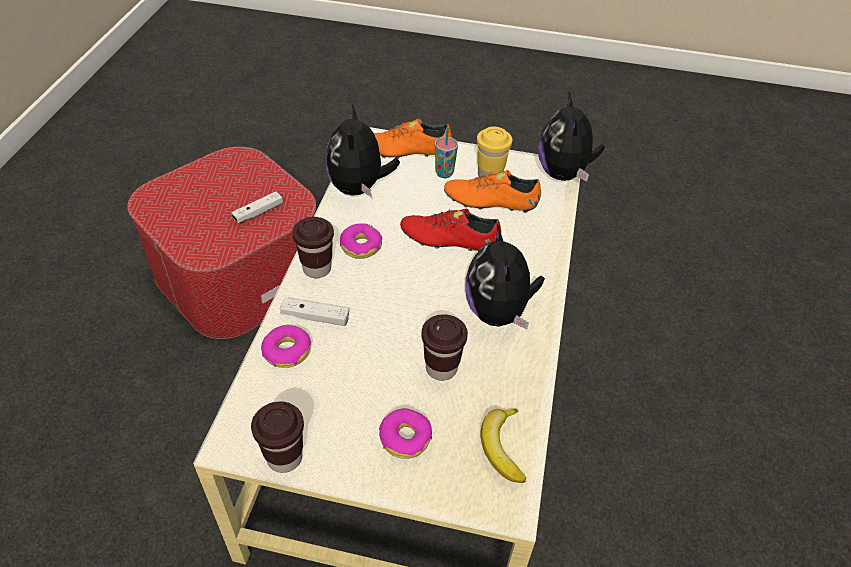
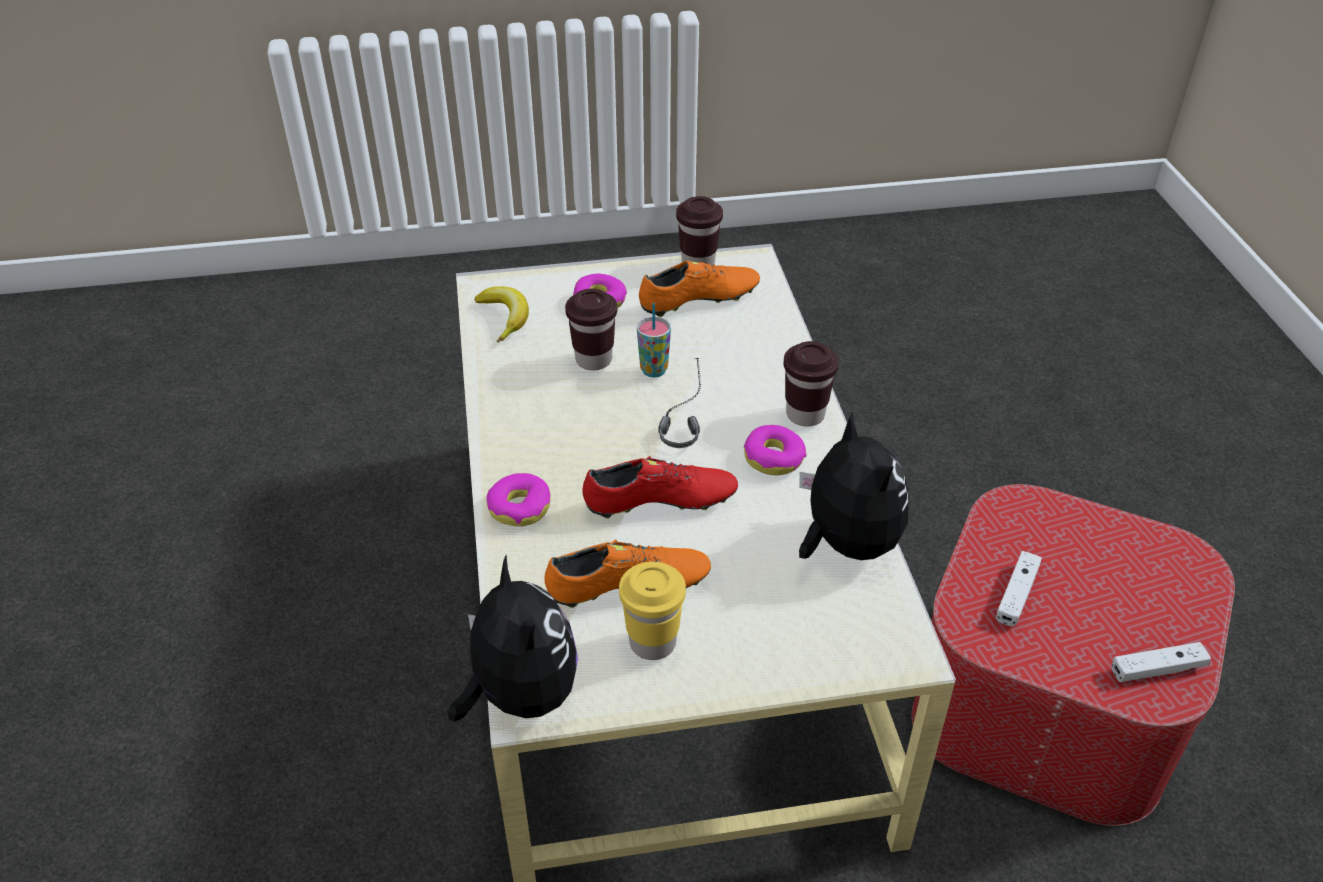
camera: 160 degrees right, 5 degrees down
donut [261,325,311,368] -> donut moved to [486,473,551,526]
white game controller [280,298,349,326] -> white game controller moved to [1112,642,1211,682]
orange shoe [374,119,452,159] -> orange shoe moved to [639,261,760,317]
cup [435,127,458,178] -> cup moved to [637,303,671,377]
plush toy [465,224,545,329] -> none
none -> headphones [658,358,701,448]

